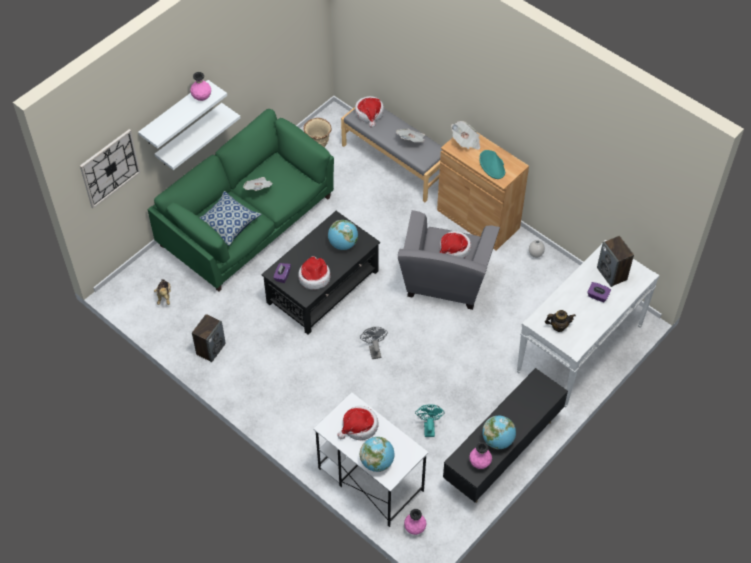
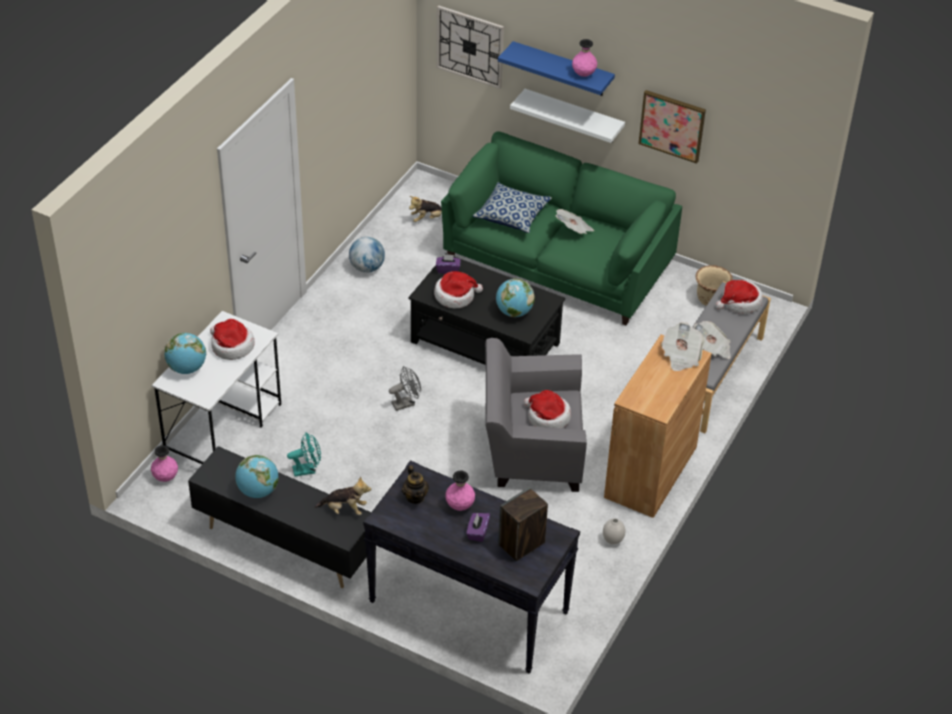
camera: 75 degrees right, 10 degrees down
white shelf [138,80,227,149] -> blue shelf [498,41,615,96]
speaker [192,314,226,362] -> globe [349,237,385,273]
pink vase [469,442,492,469] -> pink vase moved to [445,471,475,511]
turquoise hat [479,150,505,179] -> none
white console table [516,240,660,408] -> black console table [363,460,580,674]
none -> plush toy [315,476,371,515]
none -> picture [638,90,706,164]

